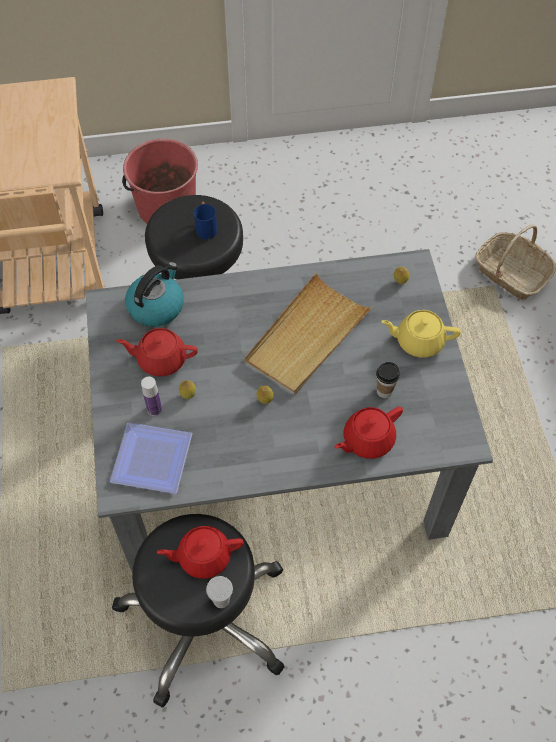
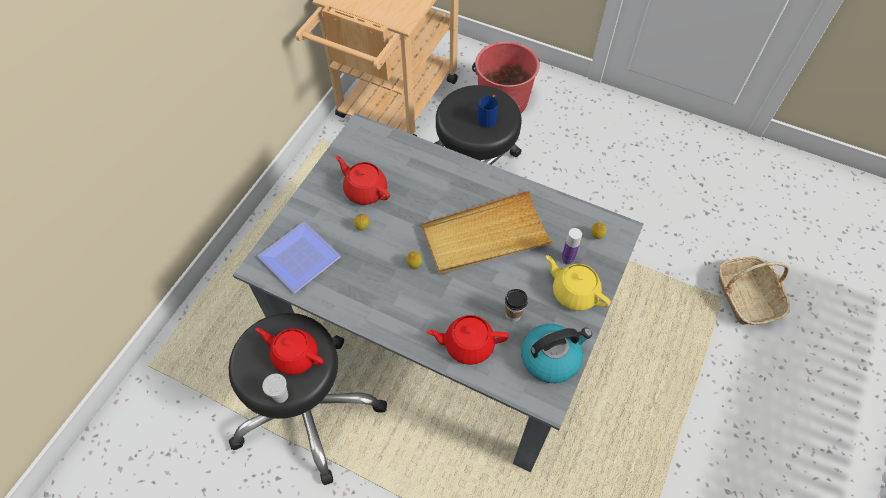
camera: 35 degrees right, 0 degrees up
kettle [125,262,183,327] -> kettle moved to [521,324,592,383]
bottle [141,376,162,416] -> bottle moved to [561,228,582,265]

